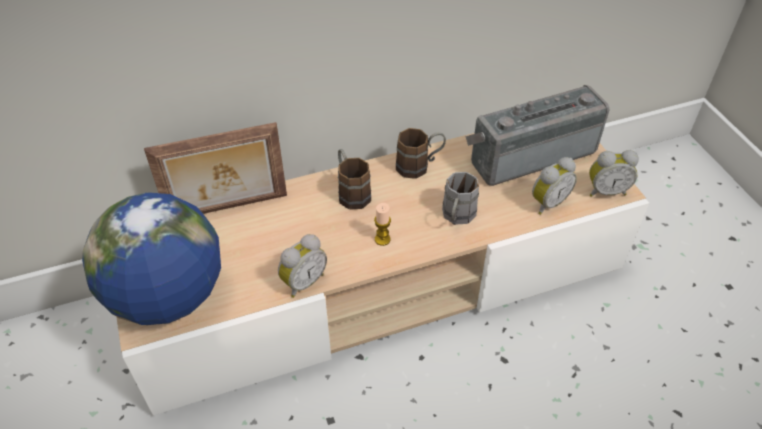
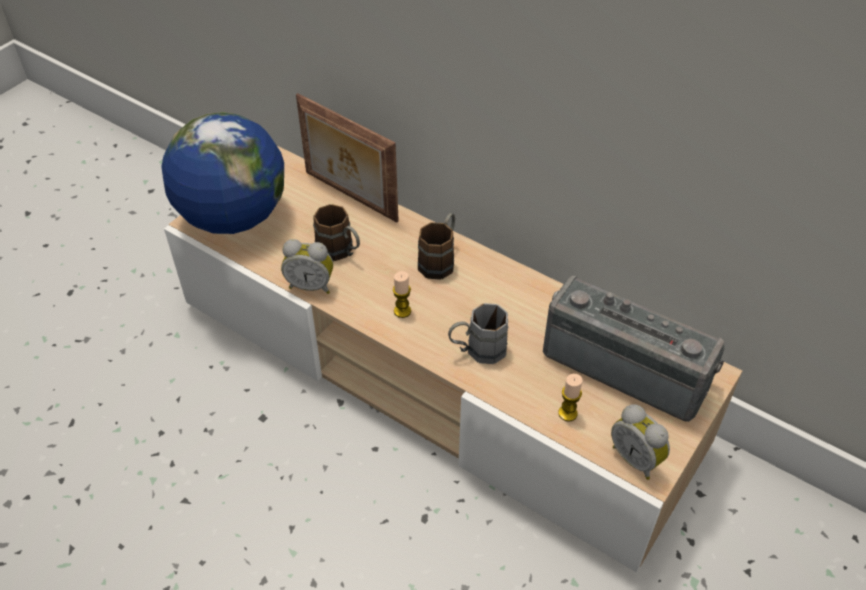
camera: 55 degrees right, 0 degrees up
brown mug [396,128,446,179] -> brown mug moved to [313,204,360,261]
alarm clock [532,157,577,215] -> candle [558,374,582,422]

